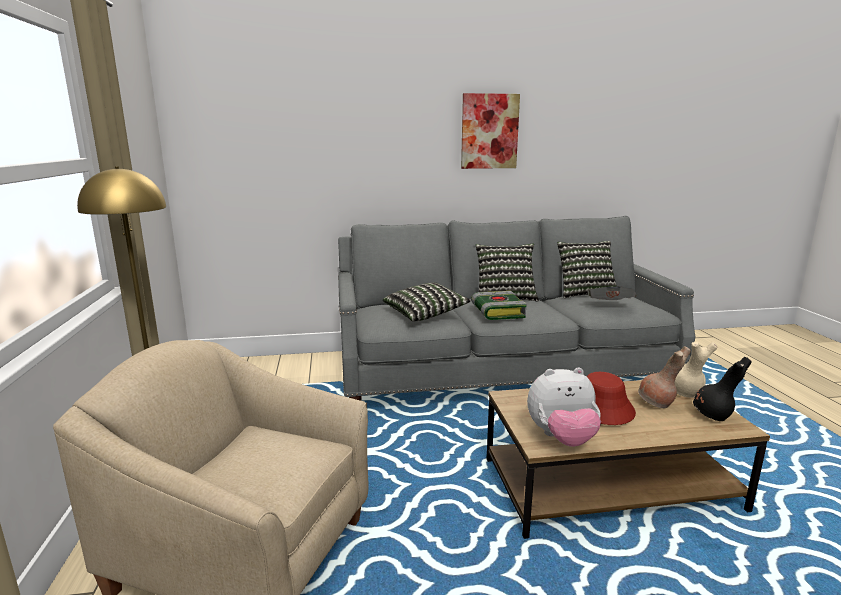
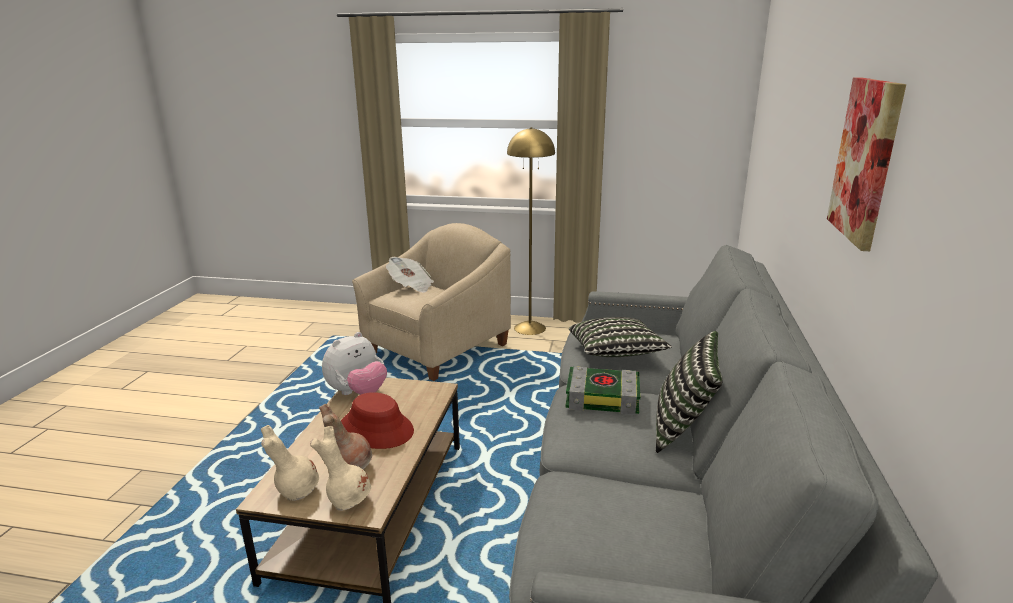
camera: 110 degrees right, 5 degrees up
plush toy [527,368,601,447] -> plush toy turned 150 degrees counterclockwise [322,332,387,395]
pillow [557,241,617,298] -> none
newspaper [587,286,637,300] -> newspaper moved to [386,257,434,293]
black vase [693,357,752,421] -> beige vase [261,425,319,501]

